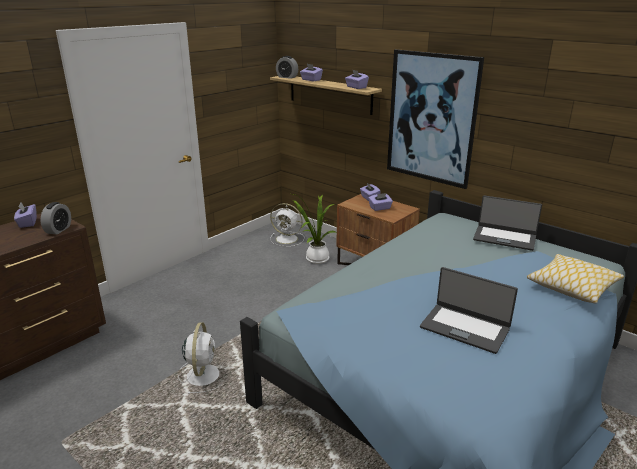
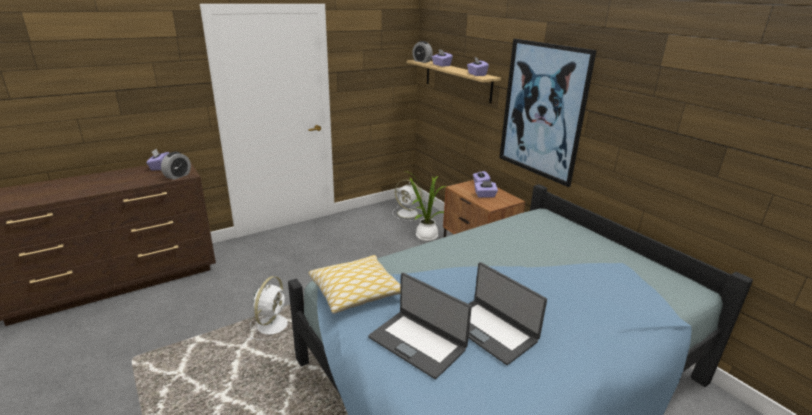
camera: 15 degrees right, 0 degrees up
laptop [473,195,542,251] -> laptop moved to [368,273,472,379]
pillow [527,254,624,304] -> pillow moved to [308,255,401,314]

